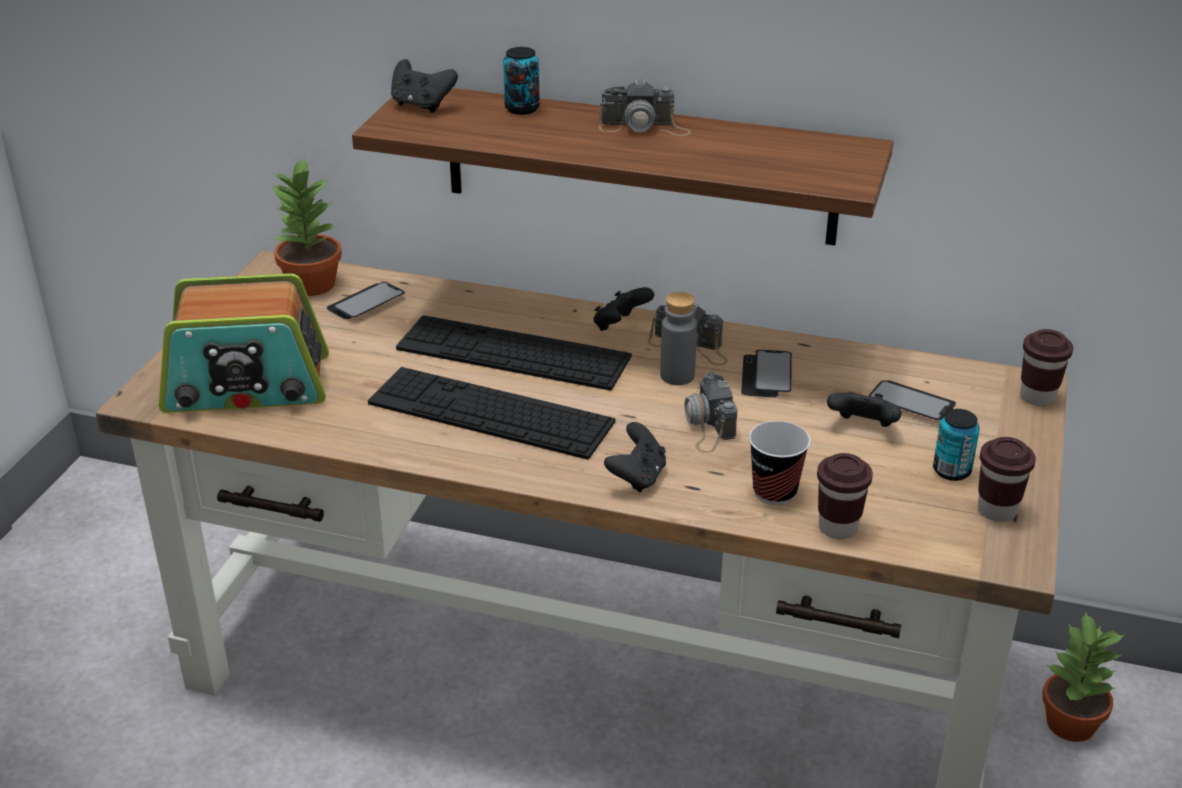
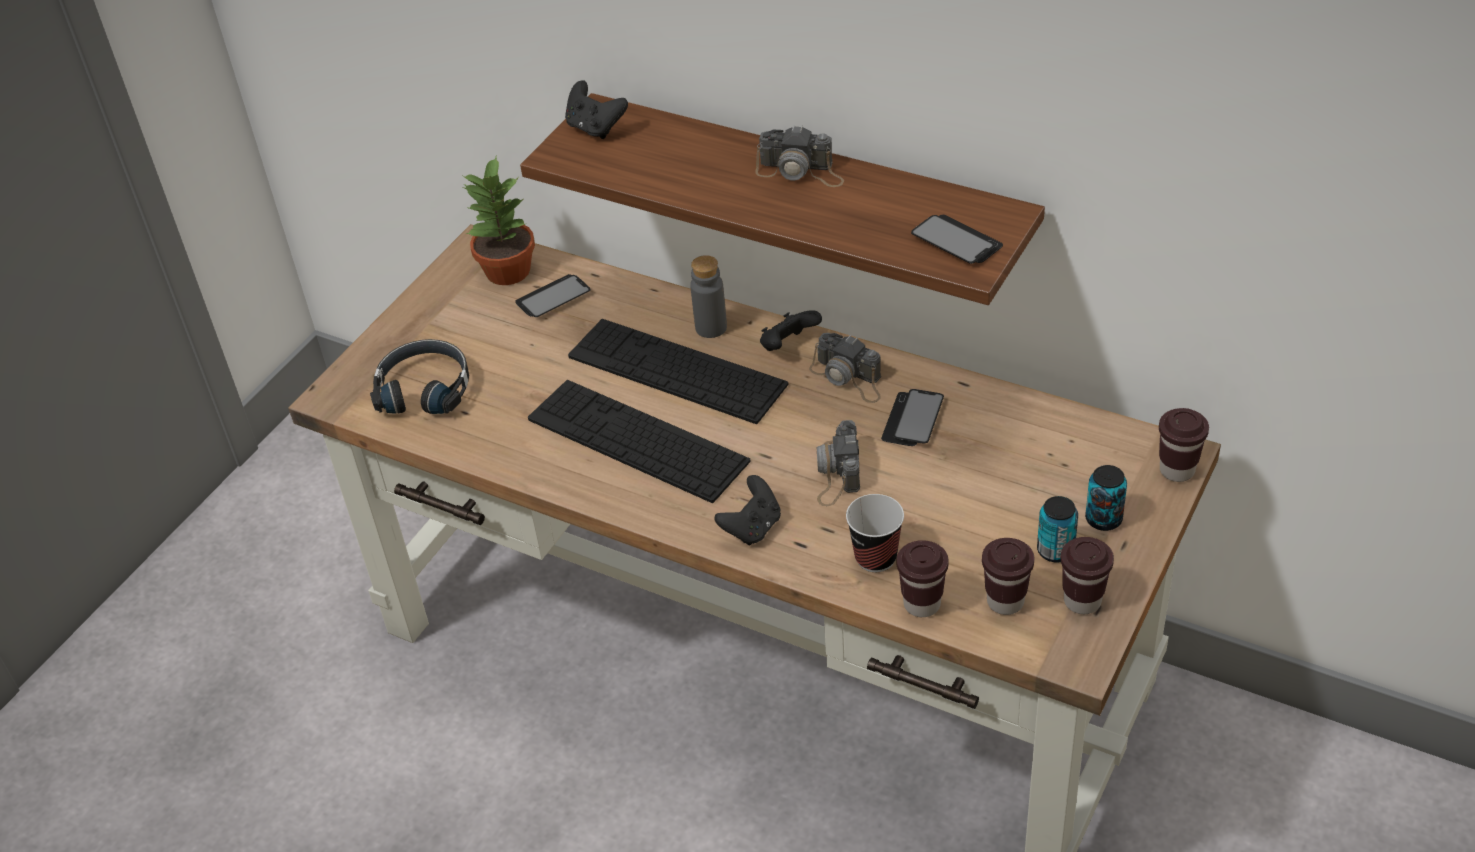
camera: 15 degrees right, 10 degrees up
radio [159,273,329,413] -> black headphones [370,339,469,414]
can [503,47,540,115] -> can moved to [1085,465,1127,531]
grey bottle [660,292,697,385] -> grey bottle moved to [690,255,727,338]
black game controller [827,392,902,427] -> none
phone [869,380,956,420] -> phone moved to [911,215,1003,264]
potted plant [1042,611,1125,742] -> none
none -> brown cup [982,538,1034,615]

